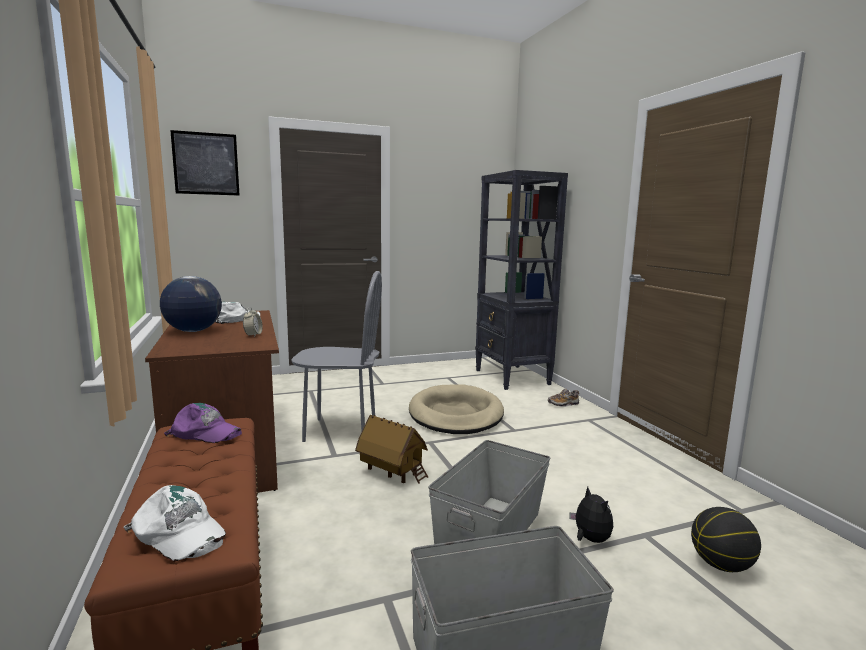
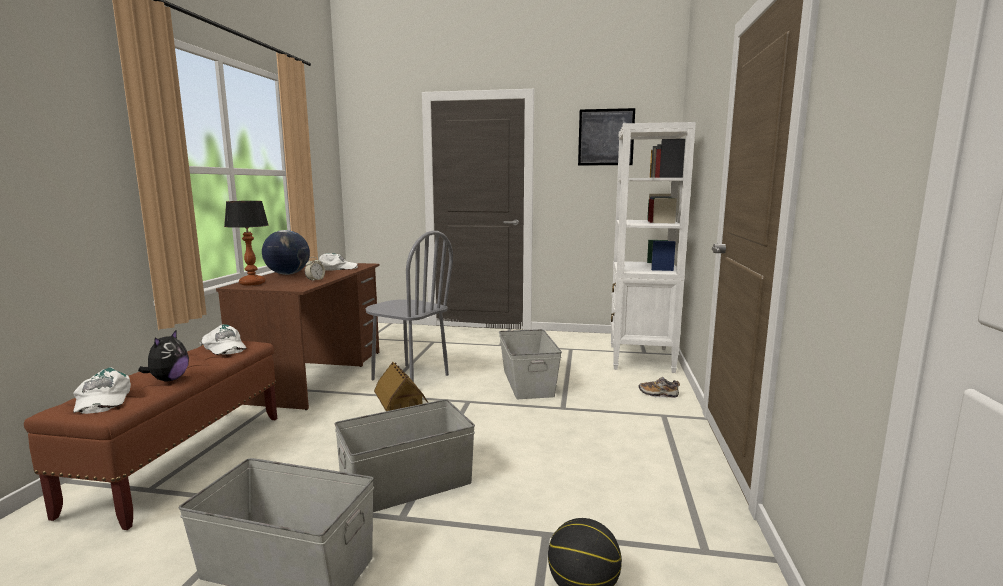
camera: 30 degrees right, 0 degrees up
purple cap [164,403,242,443] -> white cap [200,324,246,355]
picture [170,130,240,196] -> picture moved to [578,108,635,165]
beige dog bed [409,384,504,434] -> grey storage box [499,329,562,399]
black bookcase [475,170,568,390] -> white bookcase [610,122,696,373]
plush toy [569,487,613,543] -> plush toy moved to [138,329,189,382]
none -> table lamp [224,201,269,285]

